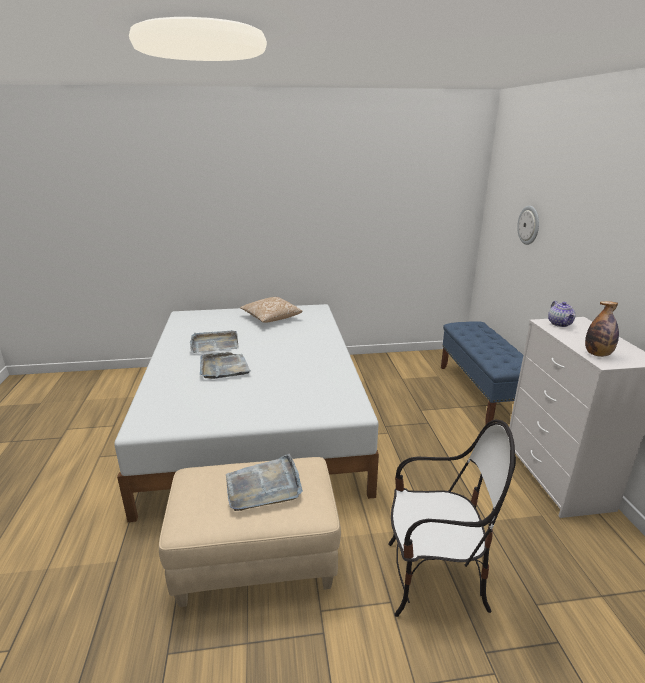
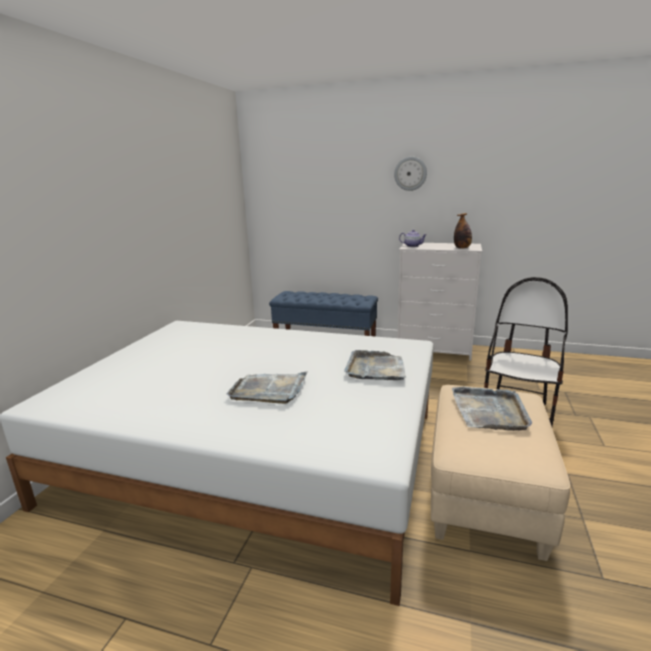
camera: 65 degrees left, 5 degrees down
grey tray [190,330,239,353] -> grey tray moved to [344,350,406,380]
pillow [240,297,302,323] -> none
wall clock [517,206,539,245] -> wall clock moved to [394,157,427,191]

